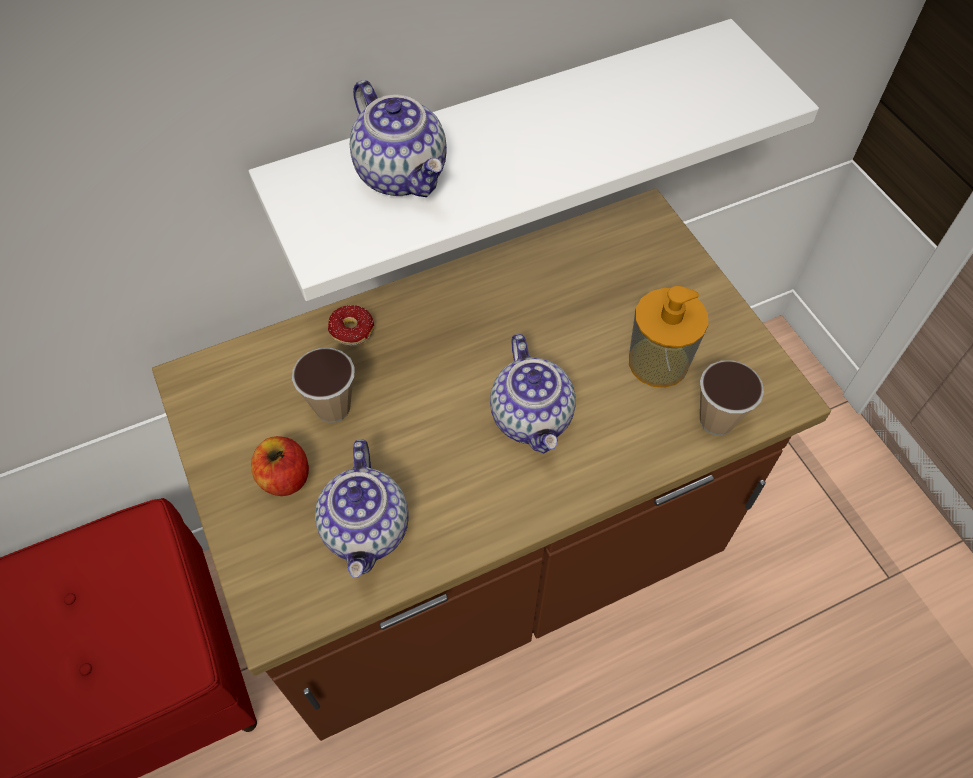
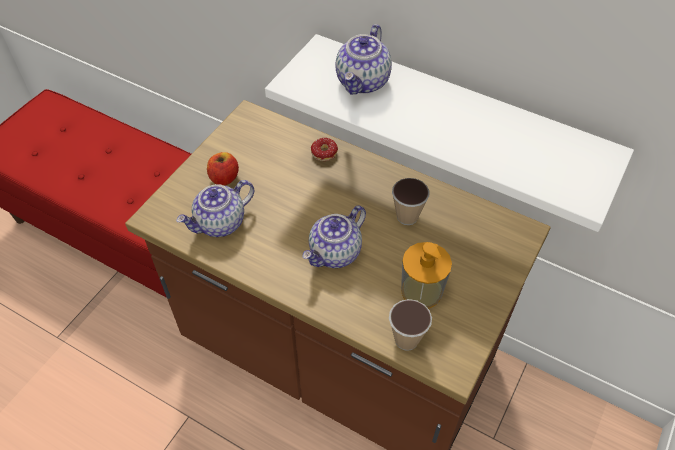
camera: 55 degrees right, 5 degrees down
cup [292,348,355,423] -> cup moved to [392,178,430,225]

